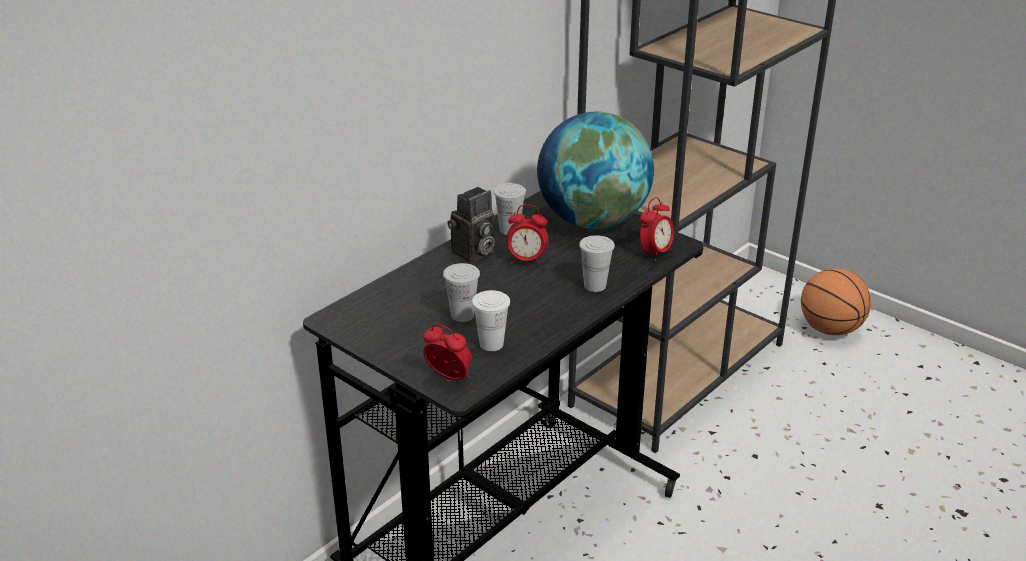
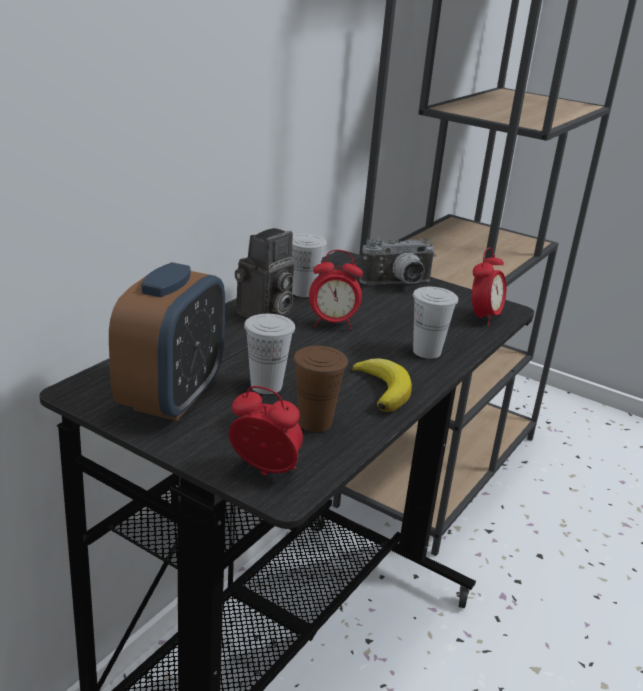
camera: 10 degrees left, 5 degrees down
white cup [472,290,510,351] -> brown cup [293,346,348,432]
globe [537,112,654,229] -> camera [359,239,436,285]
basketball [801,269,871,335] -> none
none -> alarm clock [109,262,225,421]
none -> banana [352,358,412,412]

